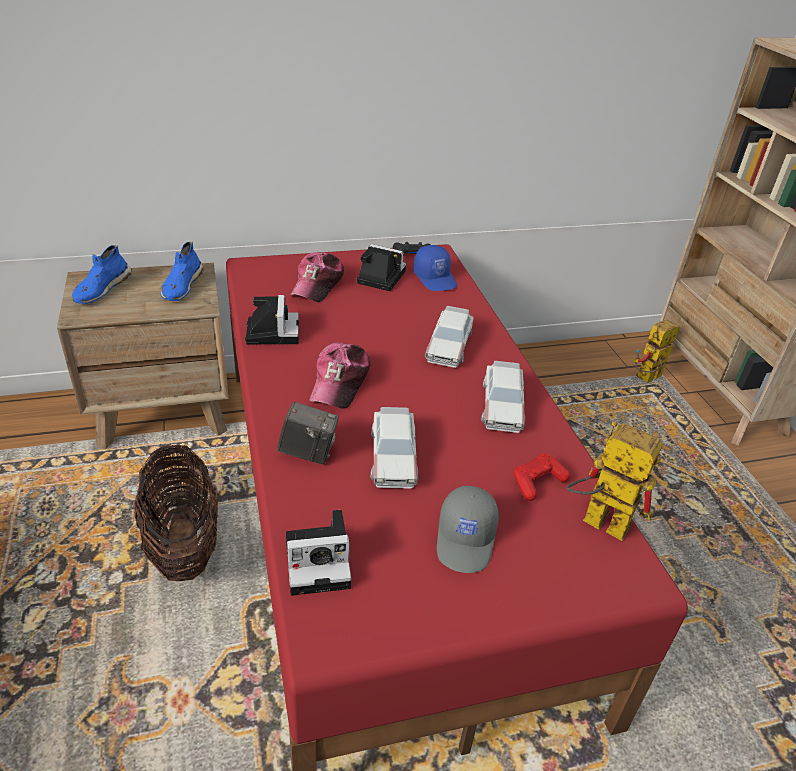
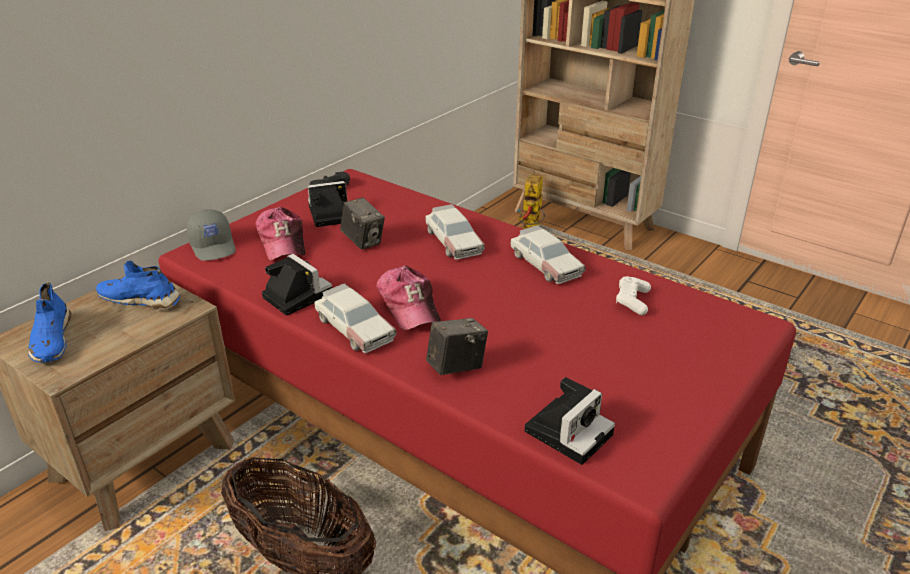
camera: 35 degrees left, 5 degrees down
blue shoe [161,242,204,301] -> blue shoe turned 135 degrees clockwise [96,260,182,310]
toy car [370,407,418,488] -> toy car moved to [314,284,397,353]
blue cap [413,245,457,291] -> none
grey cap [437,486,499,573] -> grey cap moved to [187,209,235,261]
red game controller [513,453,570,501] -> white game controller [616,276,651,315]
toy robot [566,421,663,541] -> none
none -> camera [340,197,385,249]

